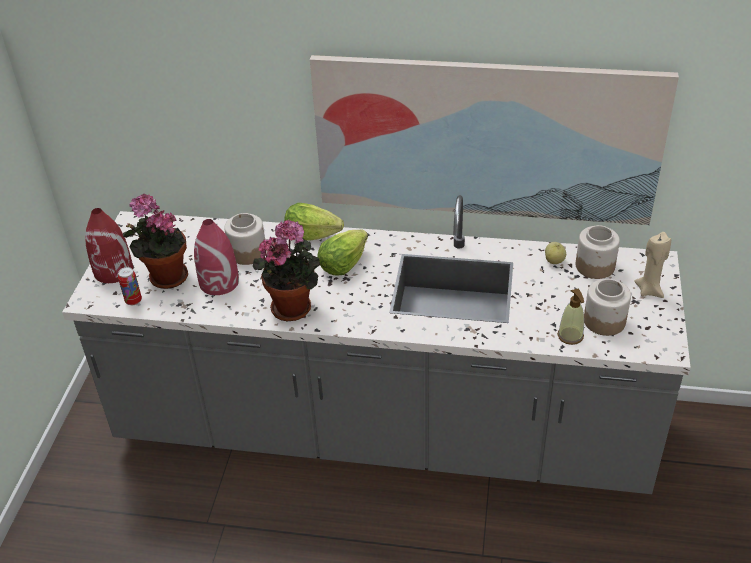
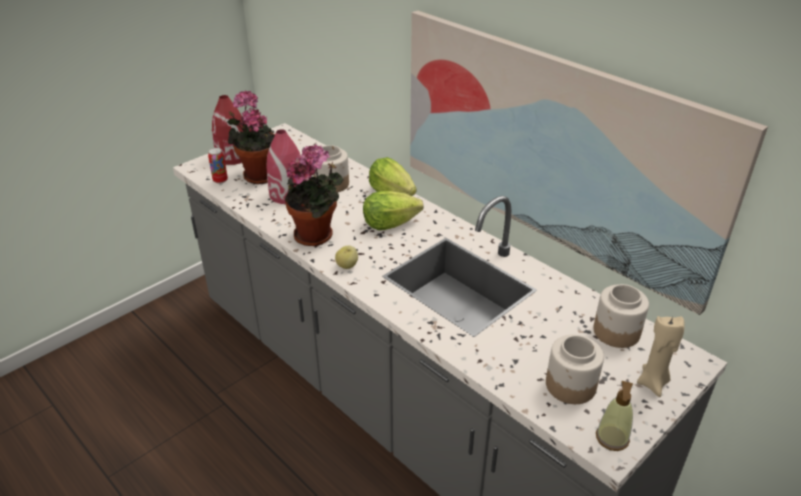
camera: 35 degrees right, 5 degrees down
apple [545,242,566,264] -> apple moved to [335,245,358,269]
soap dispenser [557,289,584,345] -> soap dispenser moved to [596,381,633,451]

